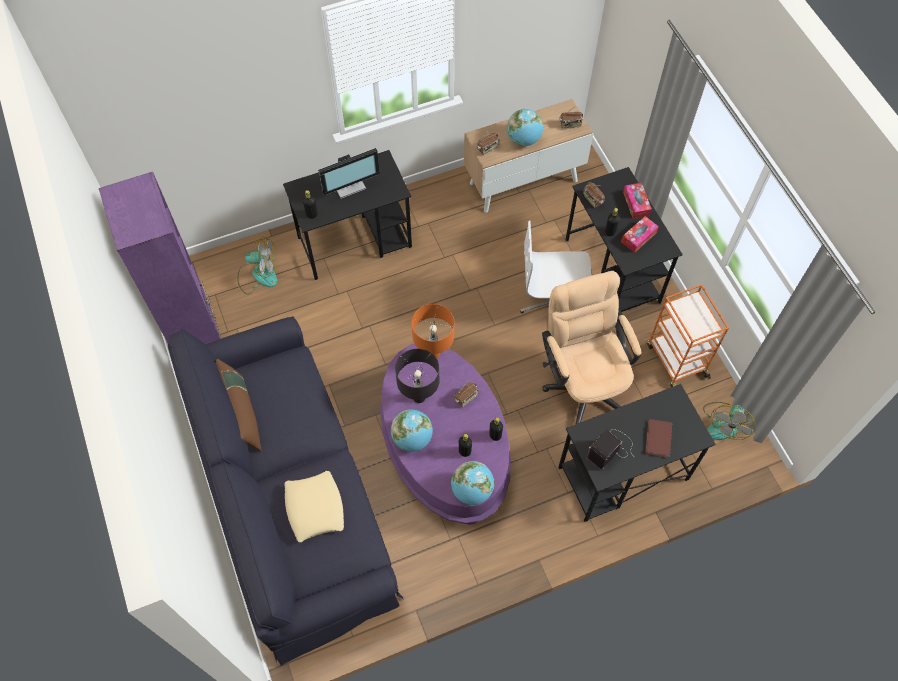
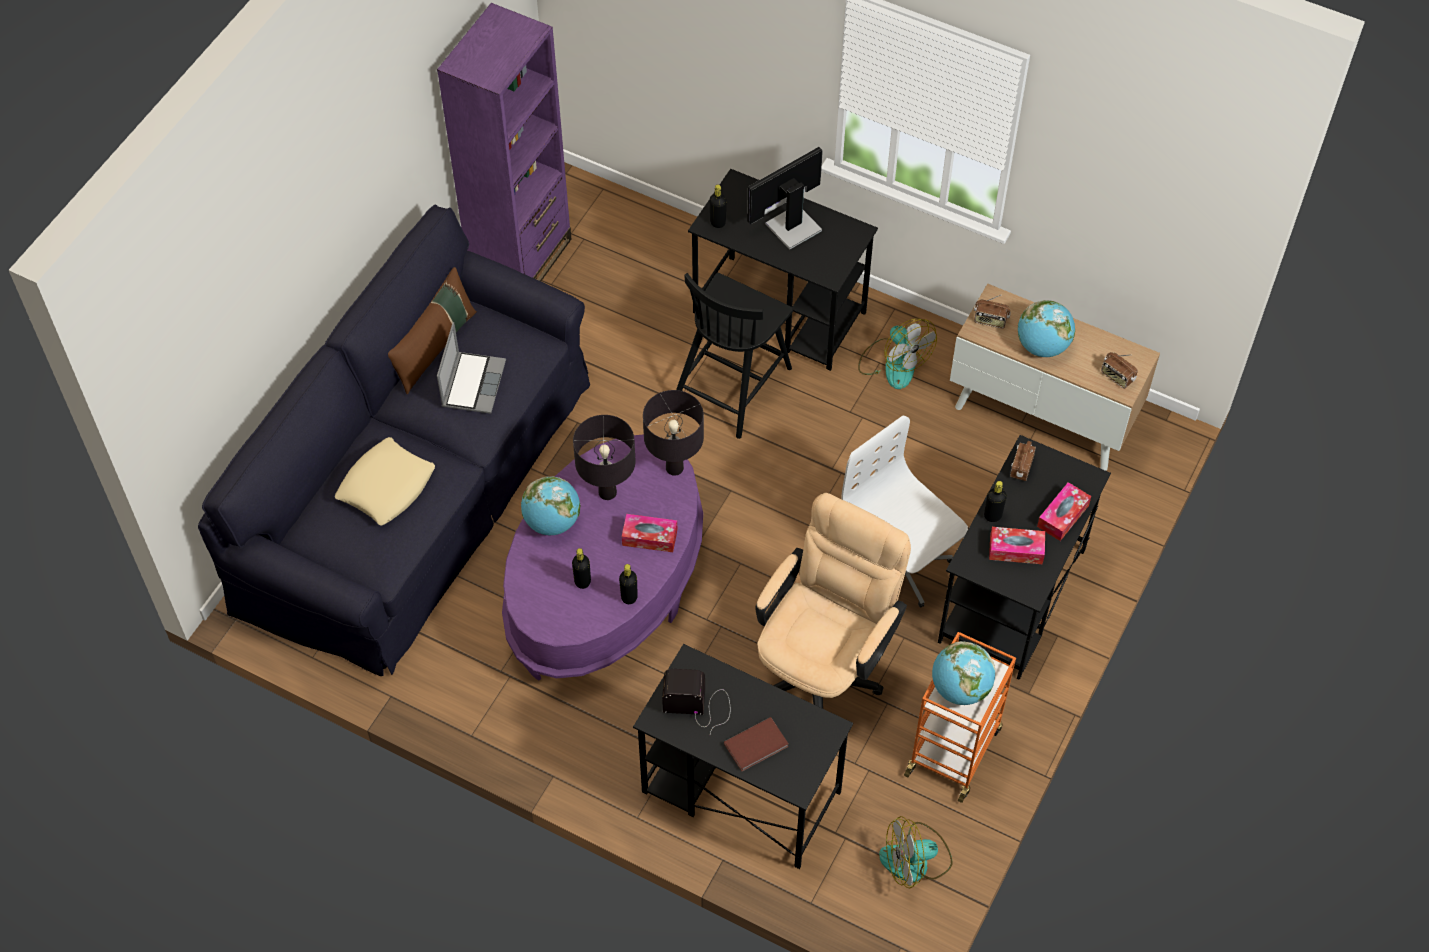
camera: 50 degrees right, 5 degrees down
fan [238,237,277,295] -> fan moved to [858,319,937,389]
monitor [318,148,380,199] -> monitor turned 120 degrees clockwise [747,147,823,250]
orange table lamp [411,304,454,359] -> black table lamp [643,390,704,476]
globe [451,461,494,505] -> globe moved to [932,641,995,705]
radio [454,382,479,407] -> tissue box [622,514,677,552]
none -> laptop [437,322,506,414]
none -> black chair [676,273,793,439]

